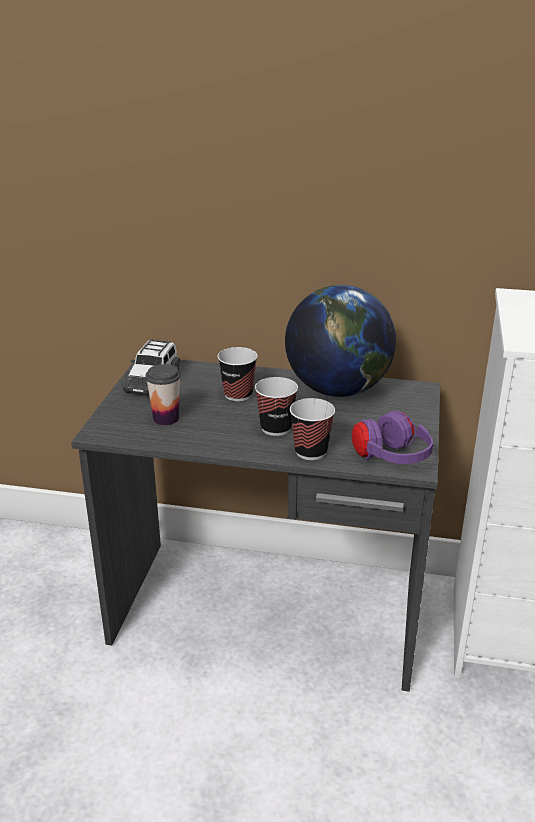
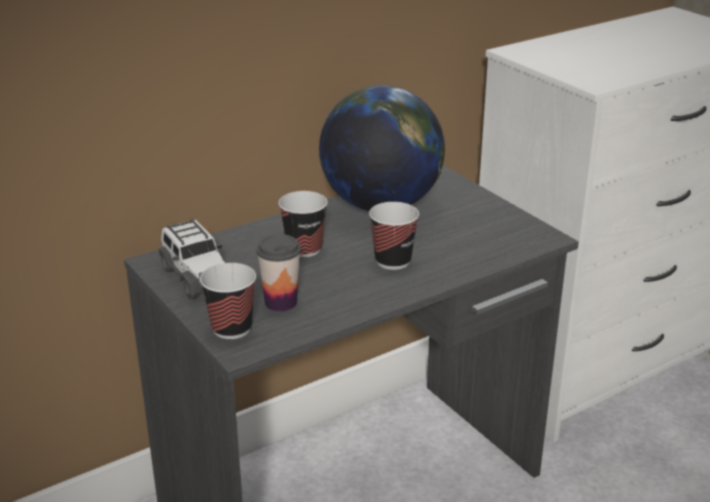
camera: 45 degrees left, 0 degrees up
cup [290,398,335,460] -> cup moved to [200,263,256,339]
purple headphones [352,411,433,464] -> none

